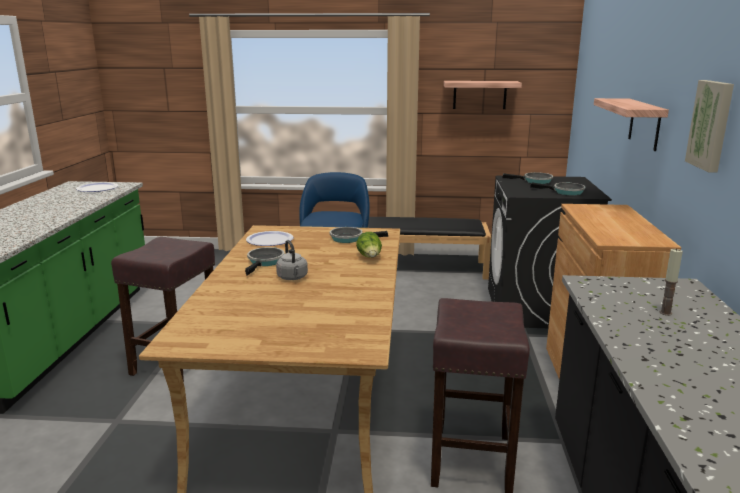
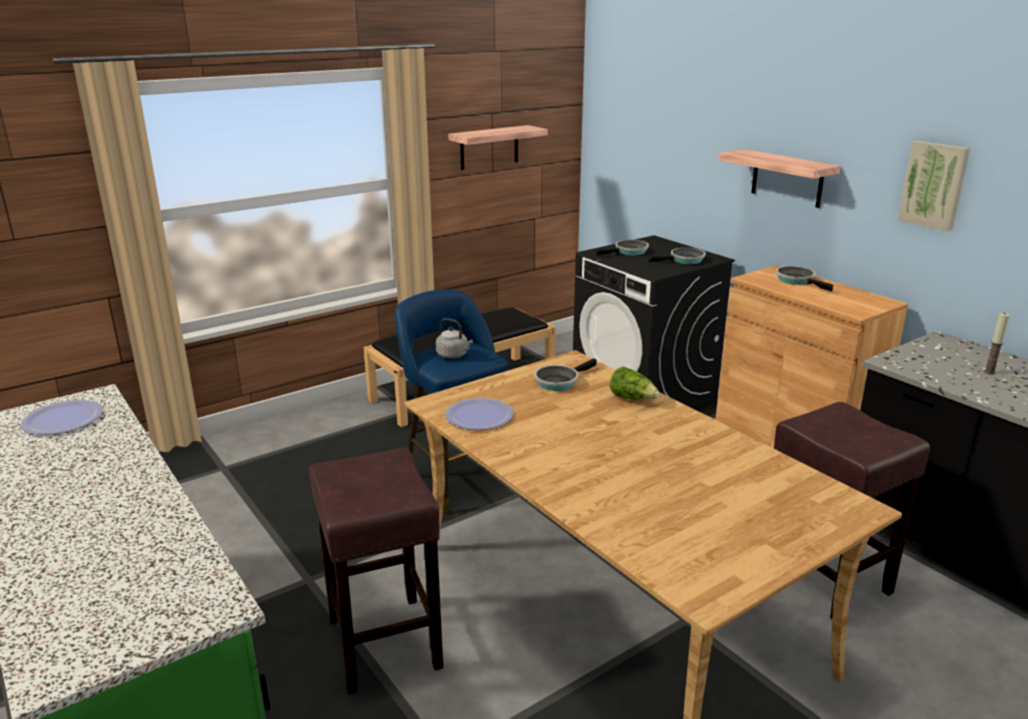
camera: 40 degrees left, 5 degrees up
frying pan [245,247,284,276] -> frying pan moved to [776,266,833,292]
grey kettle [276,240,308,280] -> grey kettle moved to [436,318,473,358]

